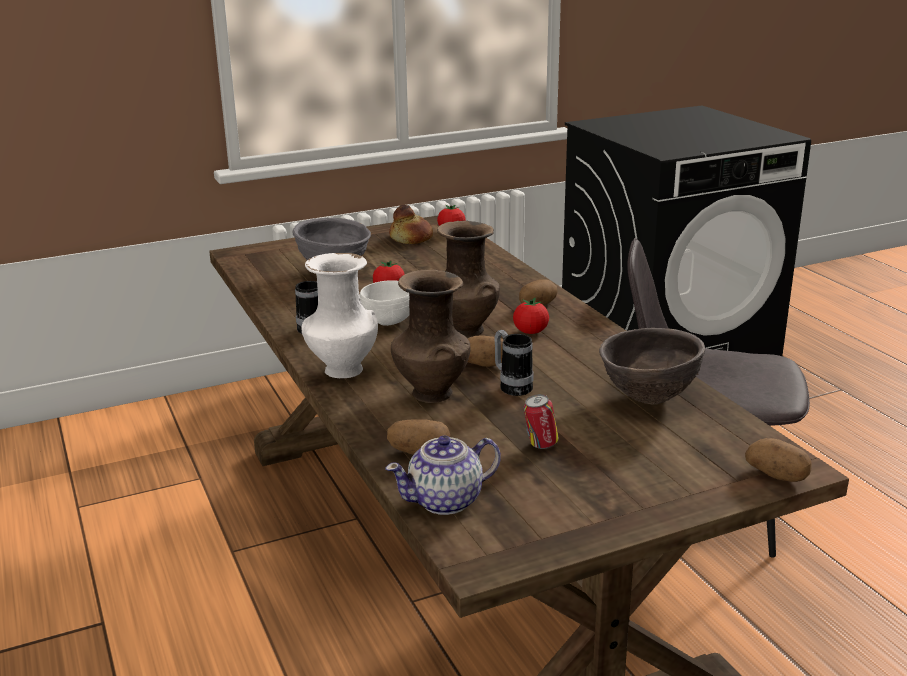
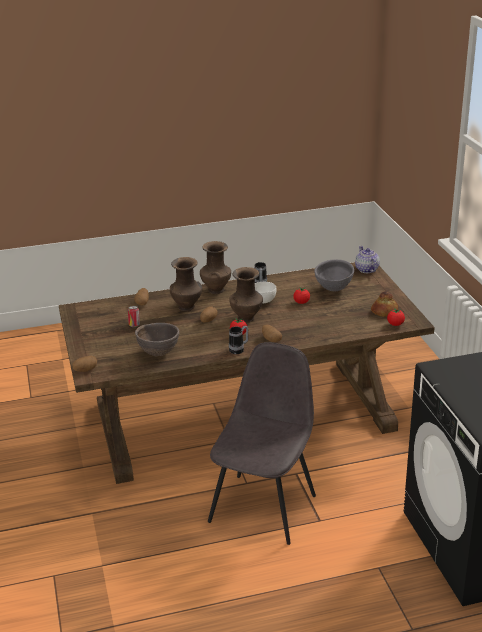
camera: 100 degrees right, 5 degrees up
white vase [302,253,378,378] -> brown vase [200,241,231,294]
teapot [385,436,501,515] -> teapot moved to [355,246,380,273]
mug [494,330,534,396] -> mug moved to [229,326,248,354]

